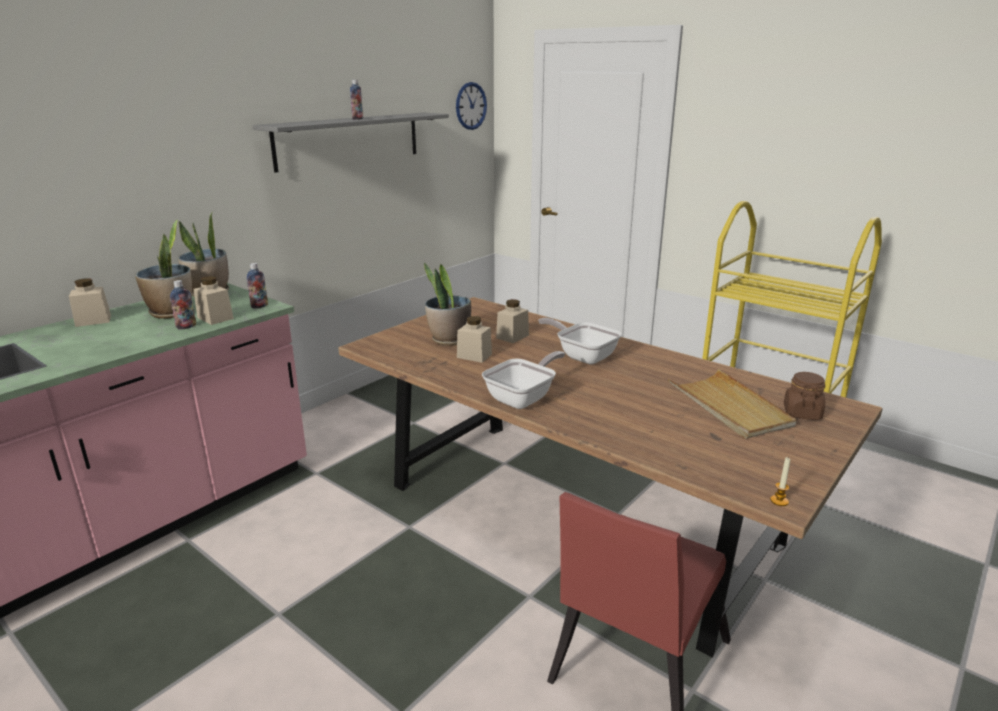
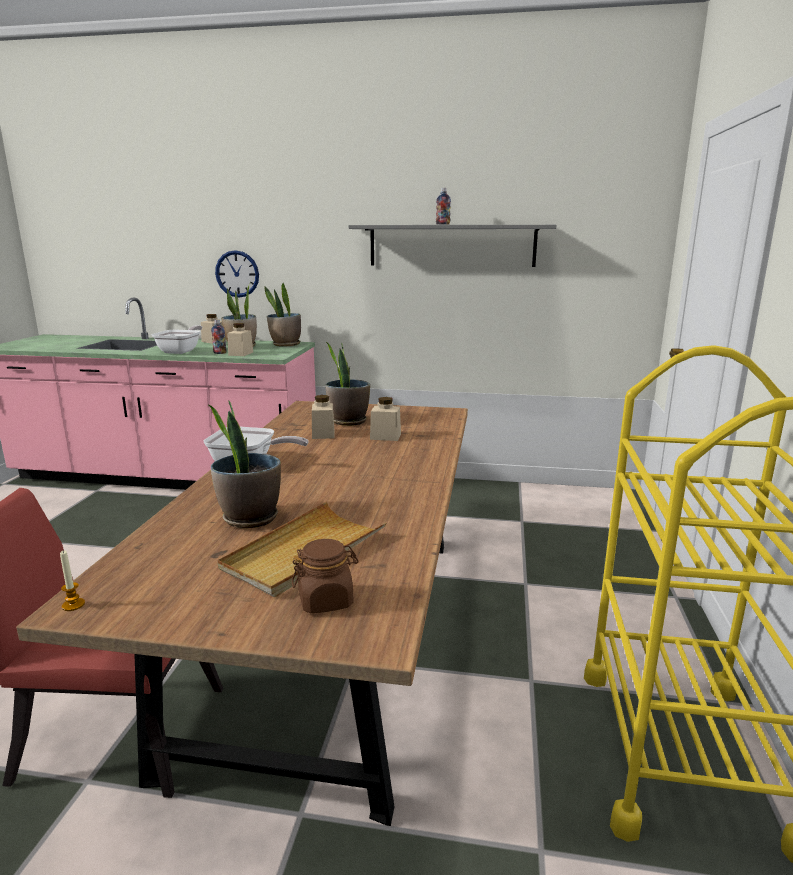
camera: 60 degrees right, 5 degrees down
bottle [247,263,268,309] -> none
wall clock [456,82,487,130] -> wall clock moved to [215,250,259,298]
frying pan [538,318,622,364] -> frying pan moved to [152,325,202,354]
none -> potted plant [209,401,281,528]

